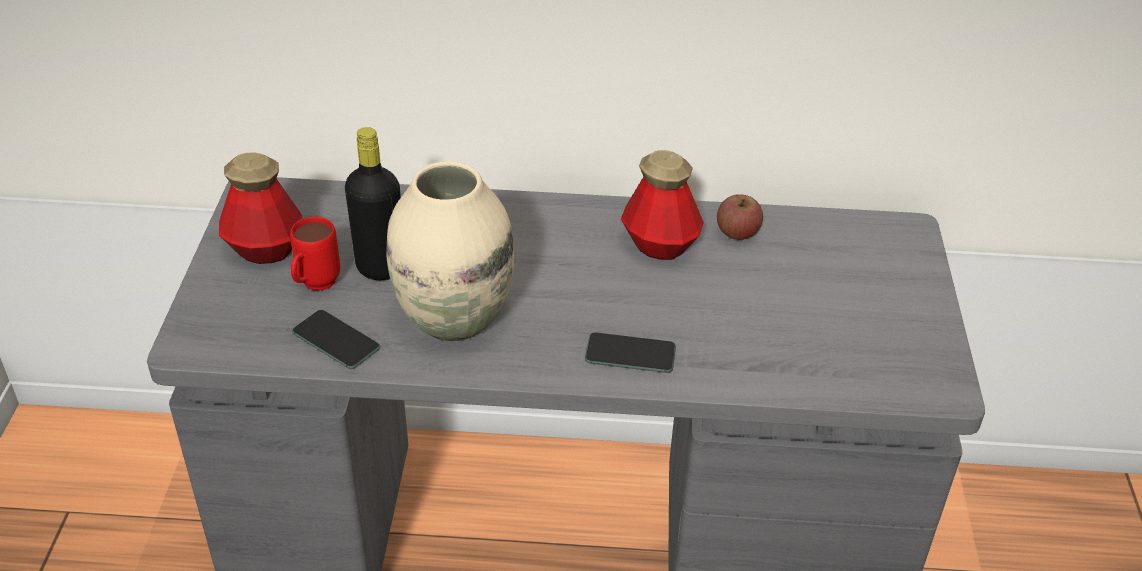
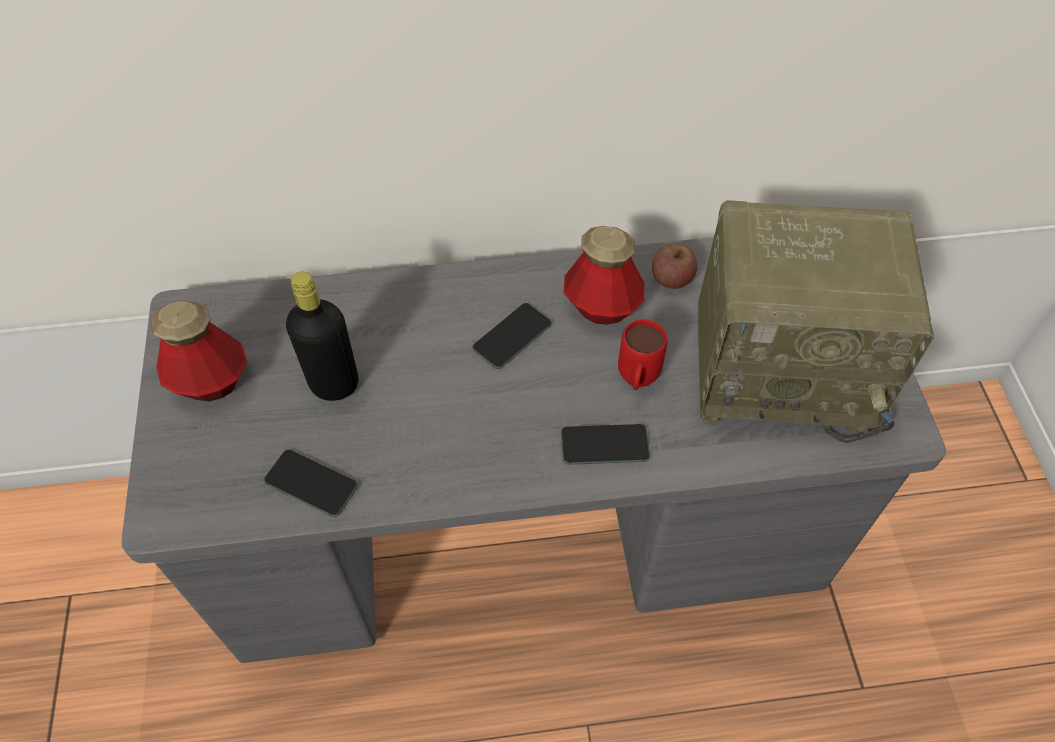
camera: 10 degrees left, 15 degrees up
red mug [290,217,340,291] -> red mug moved to [618,319,668,390]
beige vase [387,161,514,341] -> none
none -> phone [472,303,552,369]
none -> radio [698,200,935,443]

